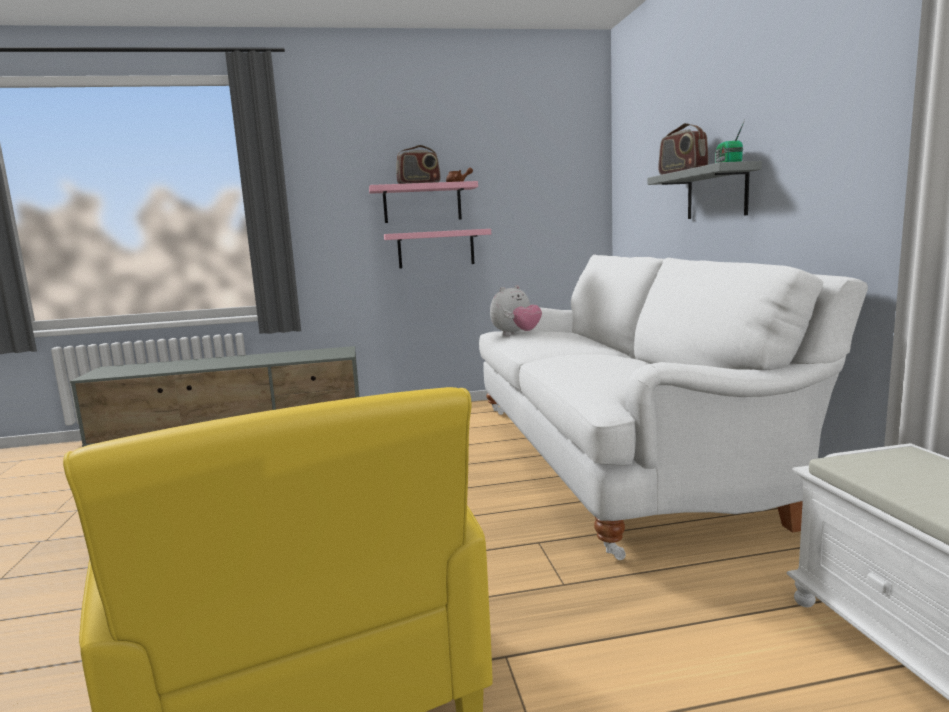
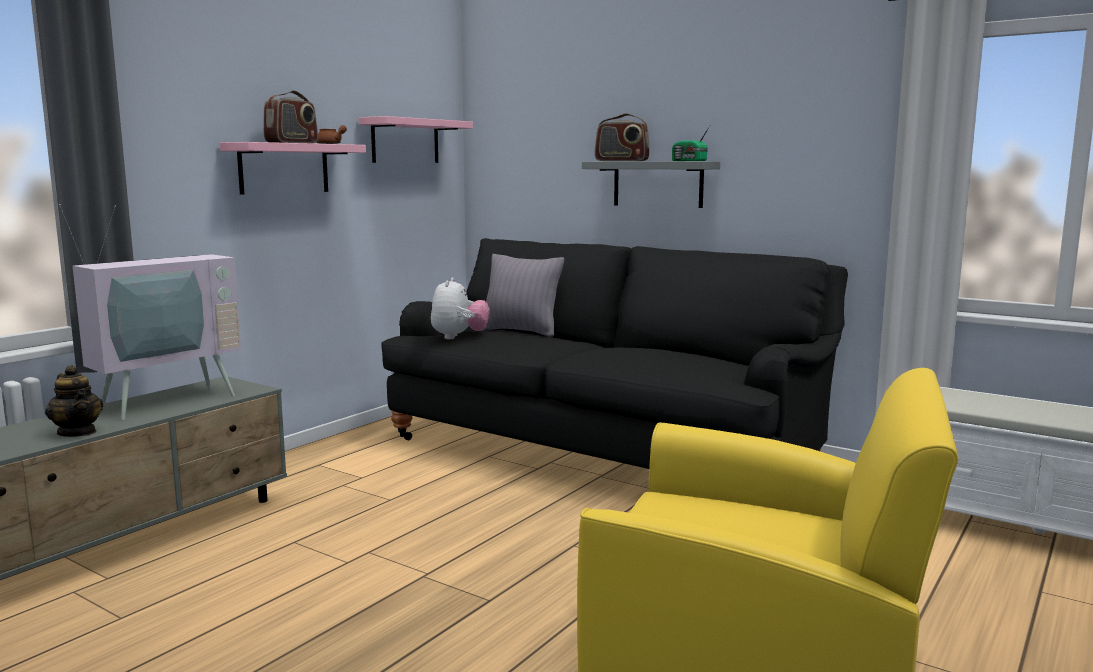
camera: 45 degrees left, 0 degrees up
pink shelf [384,229,491,269] -> pink shelf moved to [359,116,473,163]
white sofa [479,255,868,560] -> black sofa [381,238,848,469]
none -> teapot [45,365,103,437]
none -> television [59,204,241,420]
none -> grey pillow [484,254,564,337]

